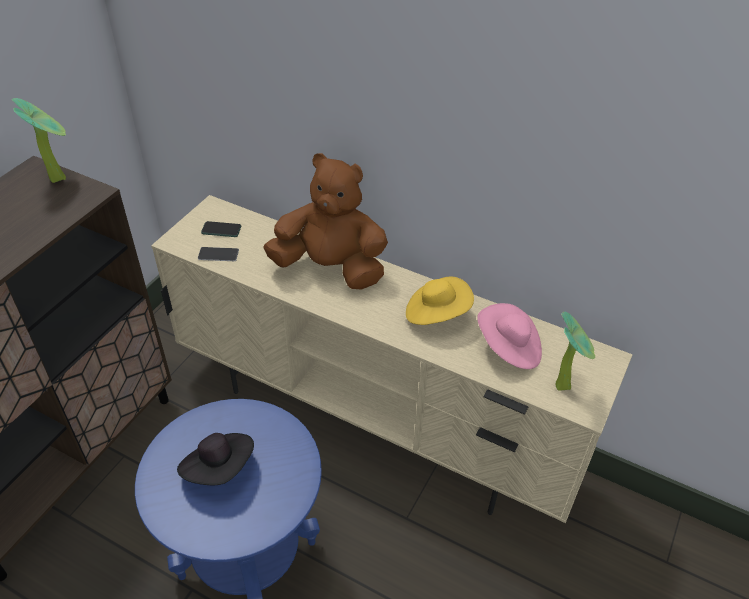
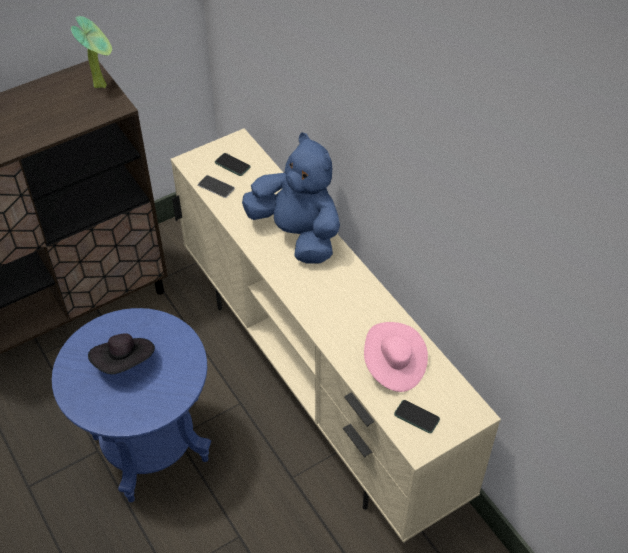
camera: 30 degrees right, 5 degrees up
brown plush toy [263,153,388,290] -> blue plush toy [242,133,340,264]
yellow hat [406,277,474,325] -> none
potted plant [556,312,595,391] -> phone [394,400,440,433]

